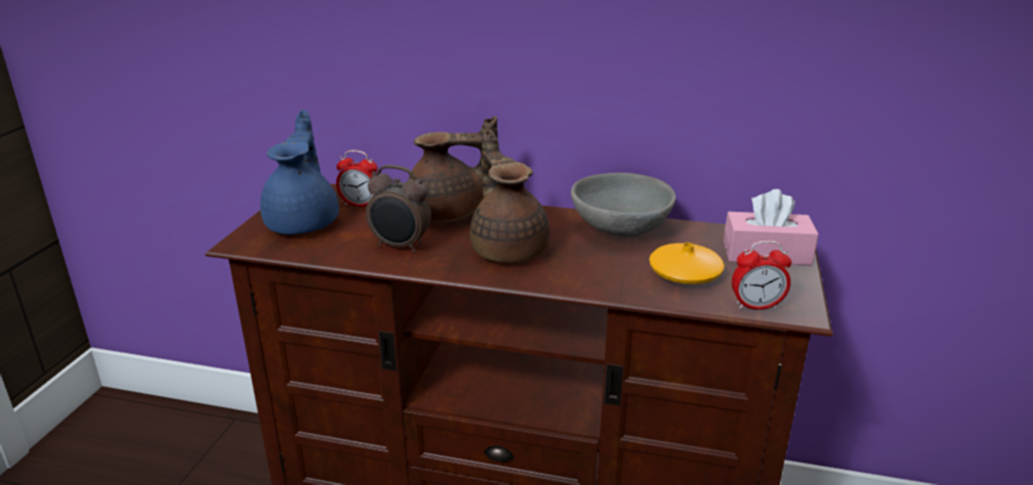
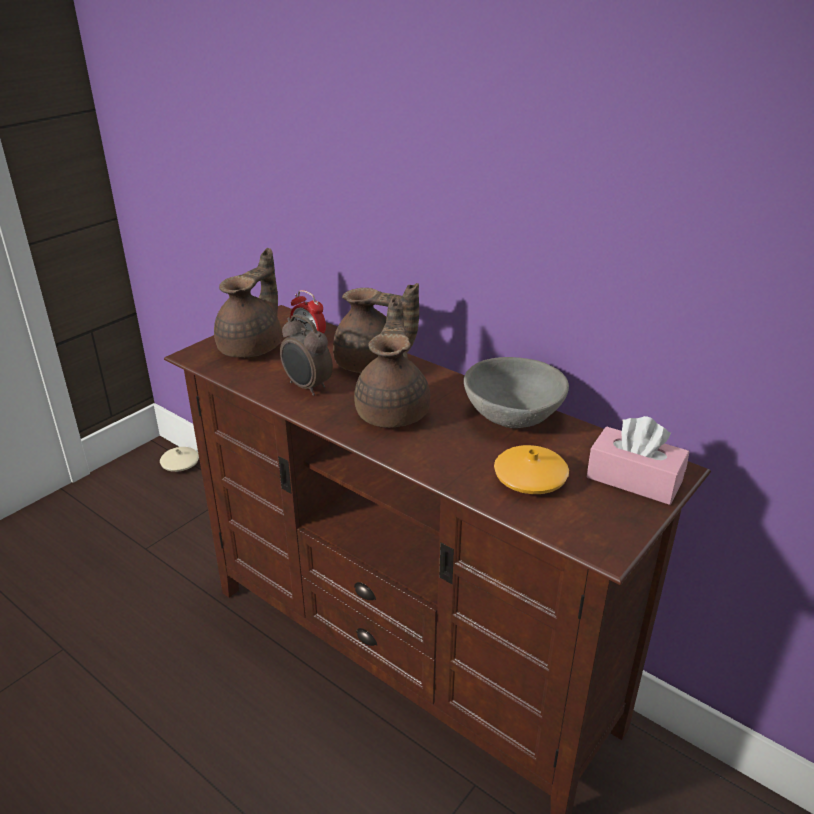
camera: 25 degrees right, 5 degrees up
blue teapot [260,110,339,235] -> brown teapot [214,248,282,357]
alarm clock [732,241,792,310] -> none
none -> beige vase [160,447,199,472]

